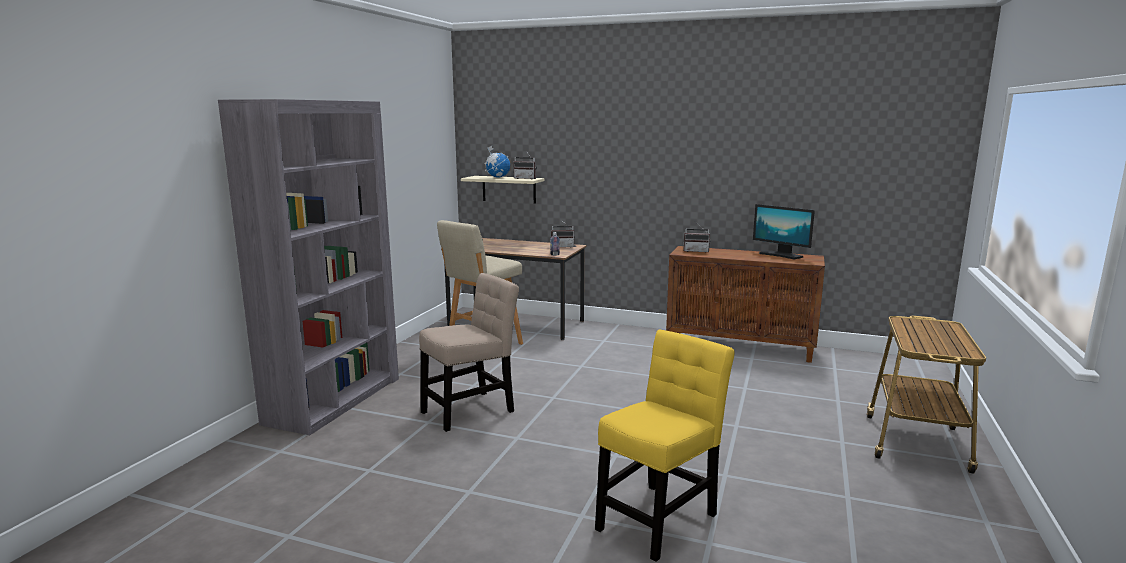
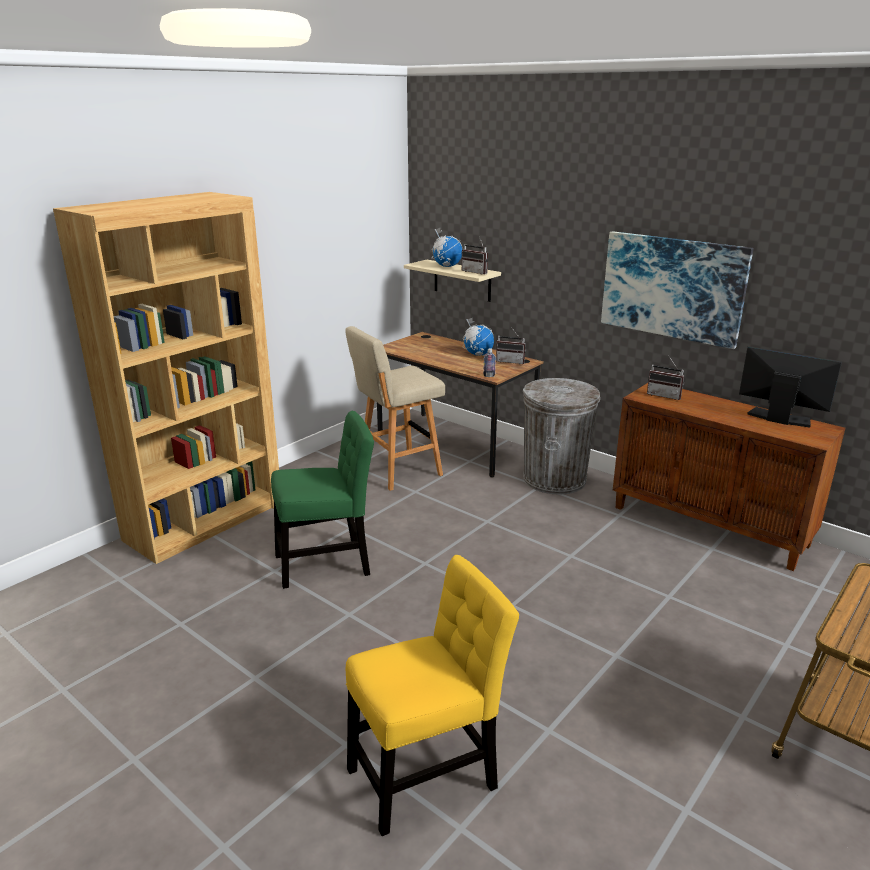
camera: 20 degrees right, 10 degrees up
grey bookcase [218,99,399,435] -> brown bookcase [53,192,279,564]
beige chair [419,273,519,432] -> green chair [271,411,374,589]
monitor [753,204,815,260] -> monitor turned 150 degrees clockwise [739,346,842,428]
none -> globe [463,318,494,356]
none -> grey trash can [523,378,600,494]
none -> picture [601,231,754,349]

